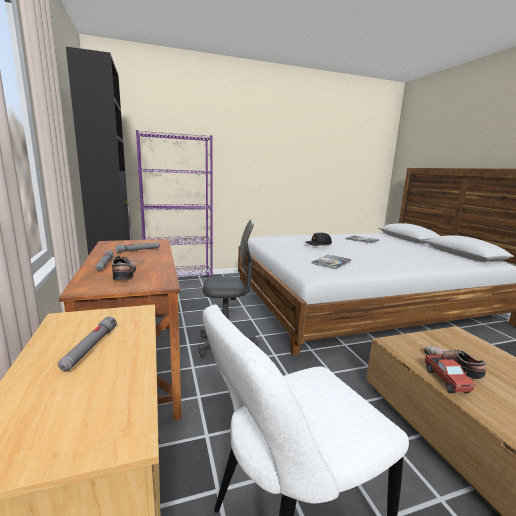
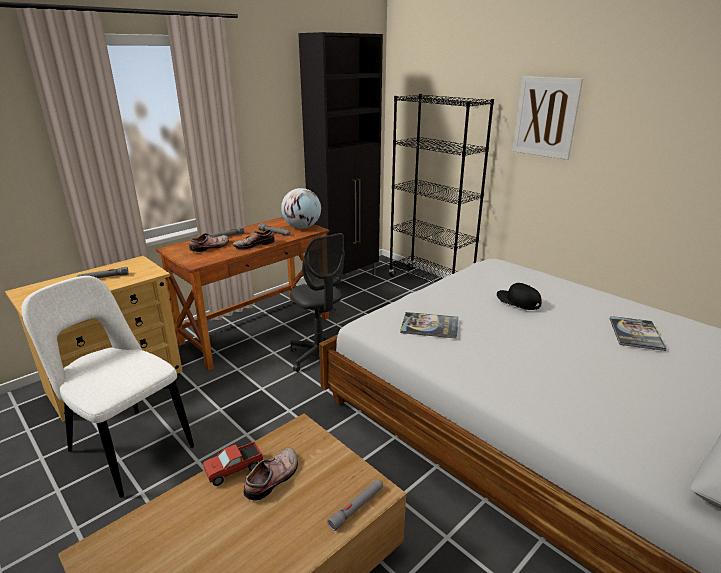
camera: 65 degrees right, 10 degrees up
purple bookcase [136,130,213,277] -> black bookcase [389,94,494,283]
none -> shoe [233,229,275,249]
none -> globe [281,188,321,229]
none -> grey flashlight [327,479,383,531]
none -> picture [513,76,583,160]

